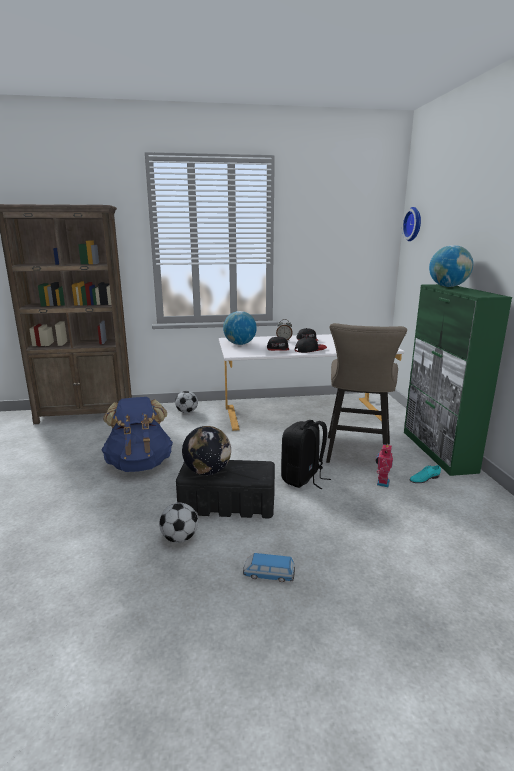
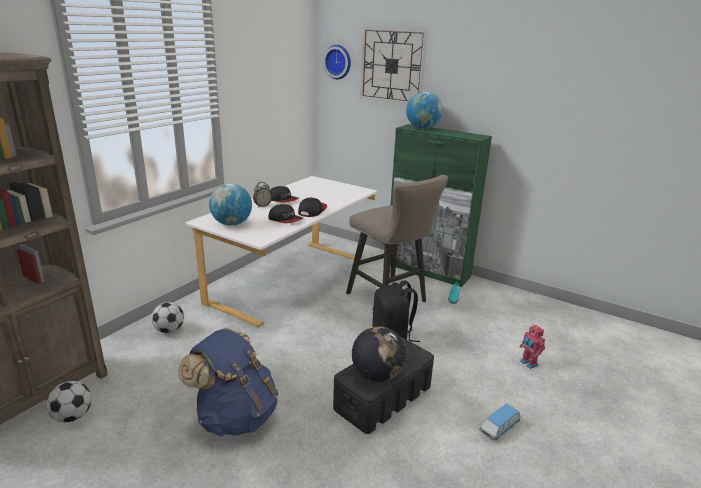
camera: 50 degrees left, 5 degrees up
football [159,503,198,543] -> football moved to [46,381,91,422]
toy robot [376,443,393,487] -> toy robot moved to [520,324,545,369]
none -> wall clock [360,27,427,104]

